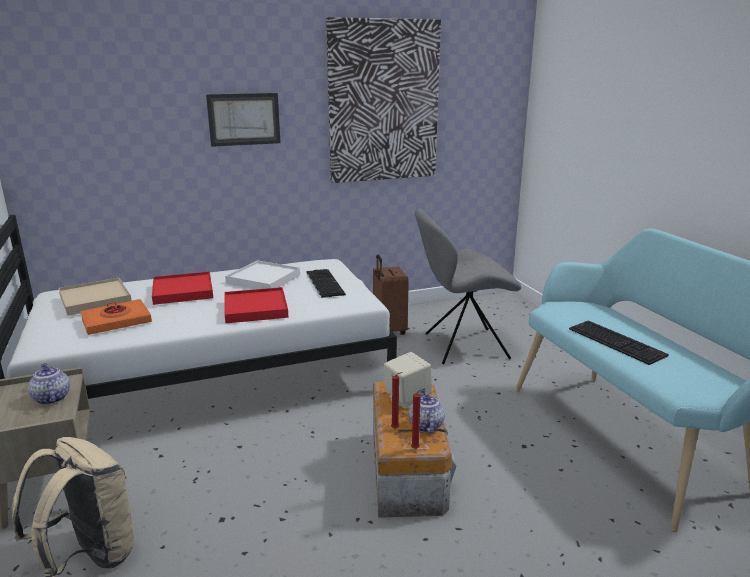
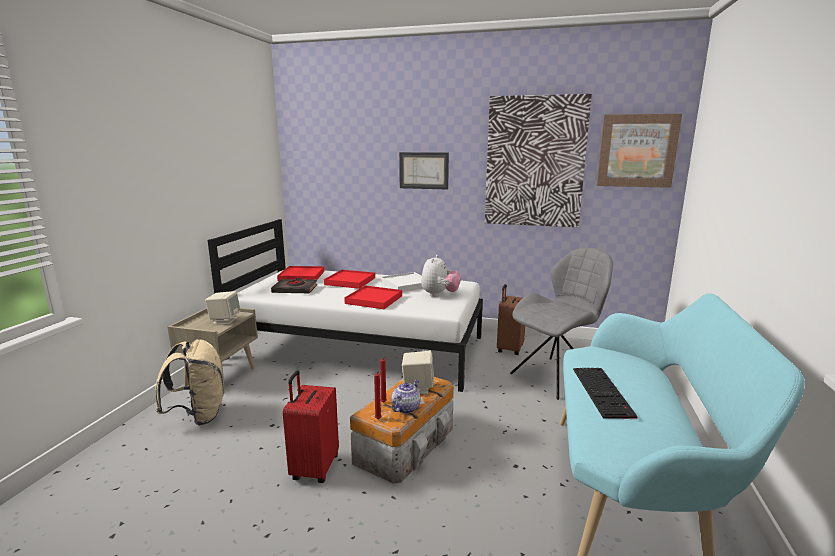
camera: 35 degrees right, 5 degrees down
teapot [28,363,70,405] -> beige speaker [205,291,241,325]
beige tray [59,278,132,316] -> red tray [277,266,324,281]
orange book [80,299,152,335] -> black book [271,278,317,293]
keyboard [307,269,346,298] -> plush toy [421,255,461,297]
grey chair [415,209,521,364] -> grey chair turned 120 degrees clockwise [510,248,613,400]
none -> red suitcase [283,370,339,483]
none -> picture [597,114,682,188]

